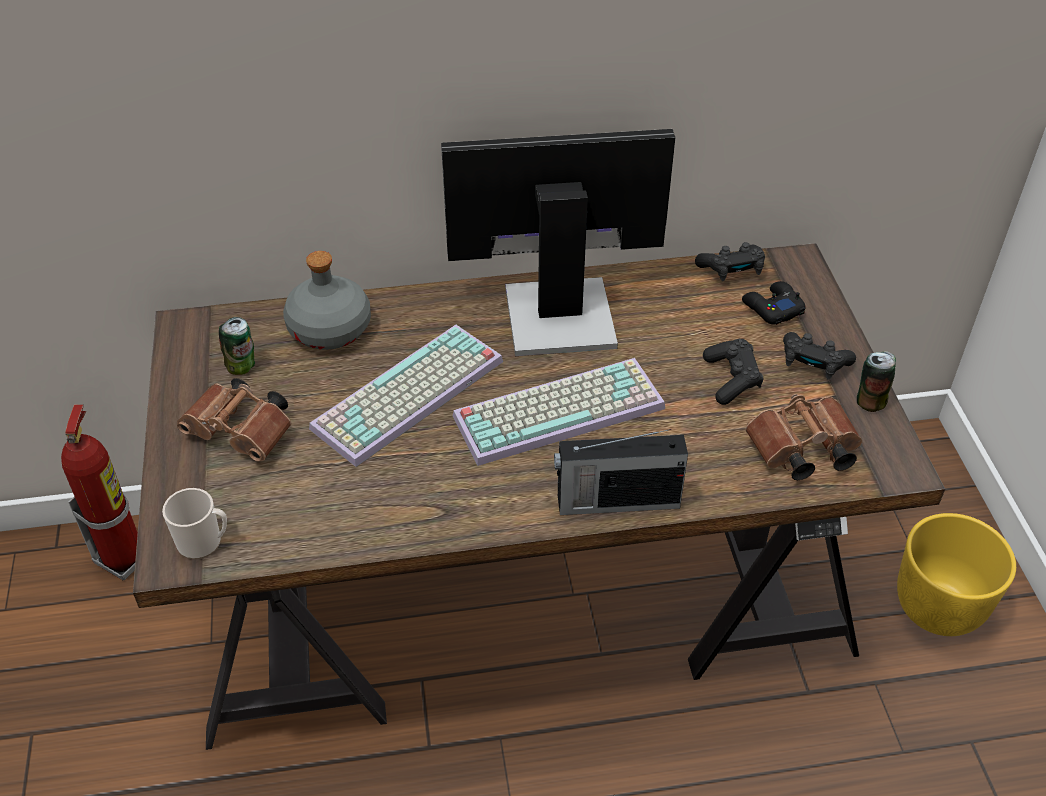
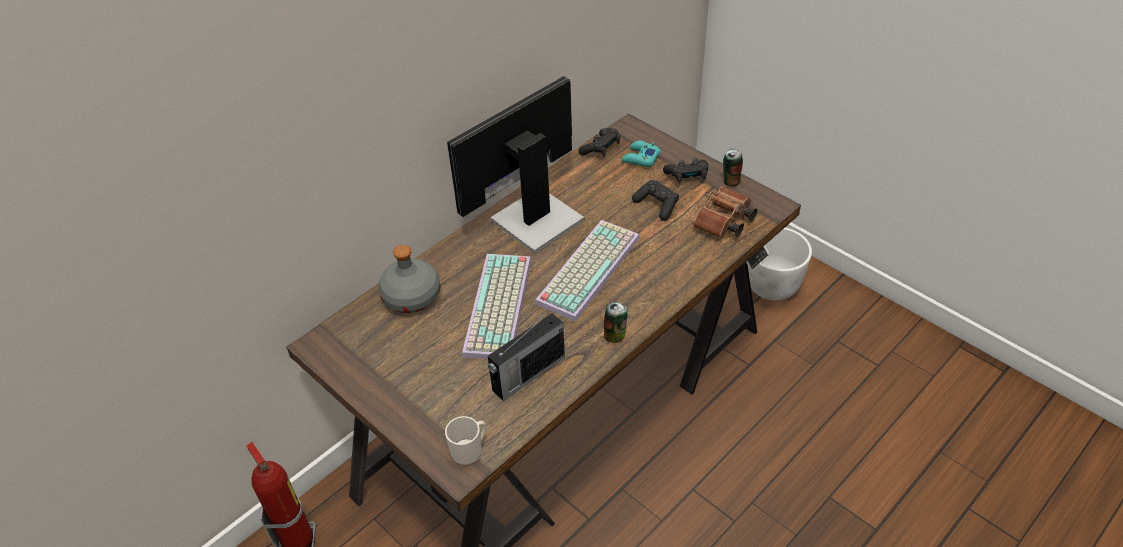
camera: 35 degrees left, 0 degrees up
brown binoculars [177,378,291,461] -> none
can [219,317,255,375] -> can moved to [604,302,628,343]
radio [554,429,688,515] -> radio moved to [488,313,565,401]
black game controller [742,281,806,325] -> turquoise game controller [622,141,661,167]
yellow planter [897,513,1016,636] -> white planter [748,228,812,300]

